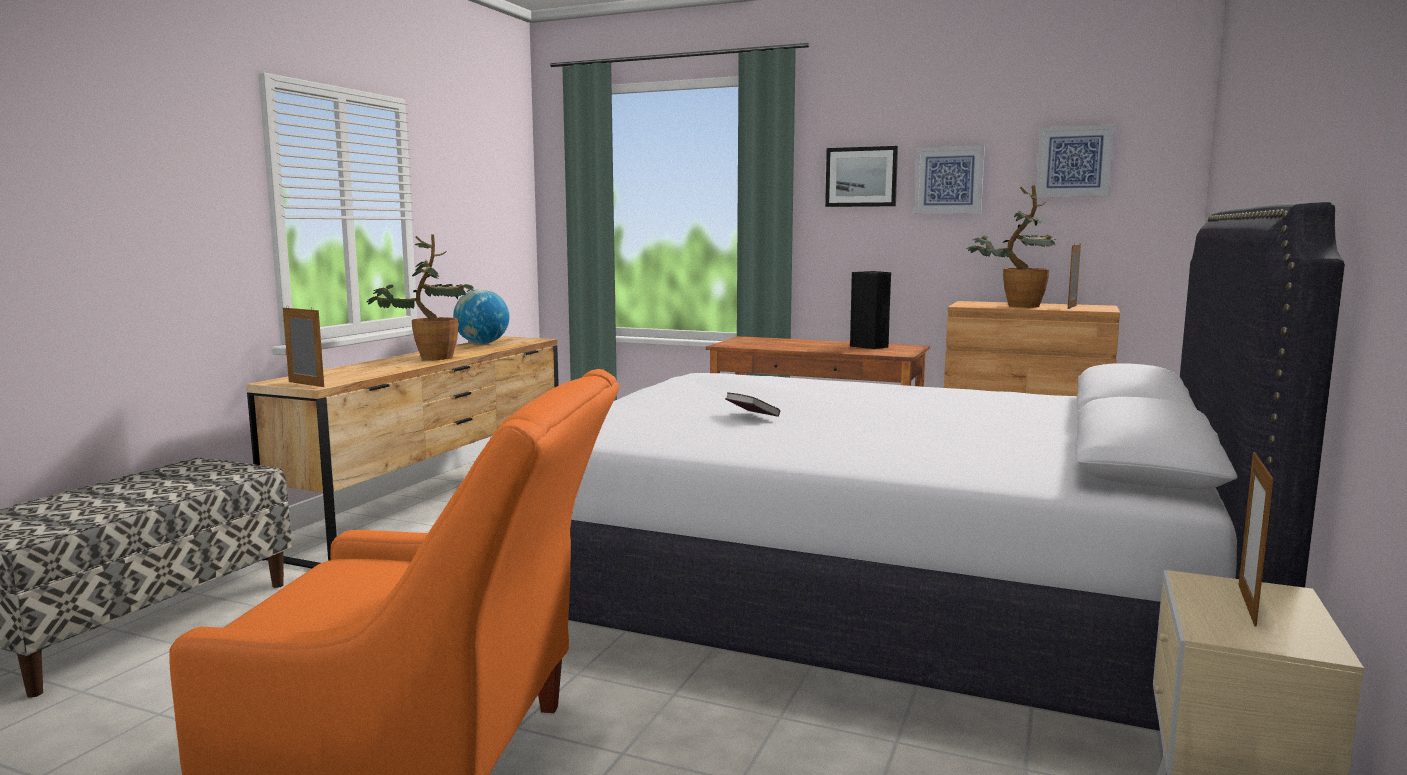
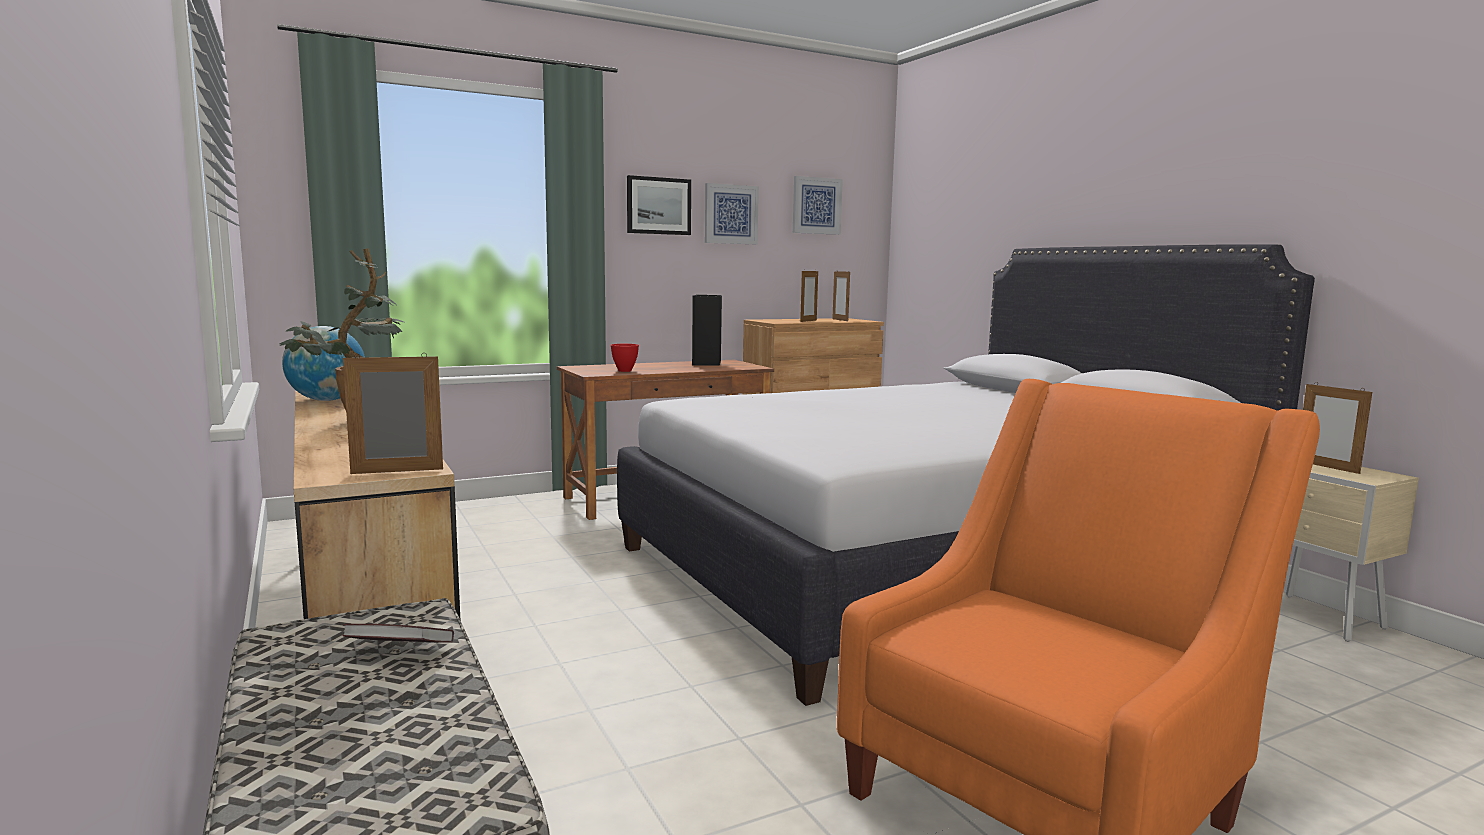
camera: 50 degrees left, 0 degrees up
book [725,393,780,417] -> book moved to [342,624,454,643]
potted plant [967,185,1060,308] -> picture frame [800,269,818,322]
none -> red bowl [611,344,639,372]

